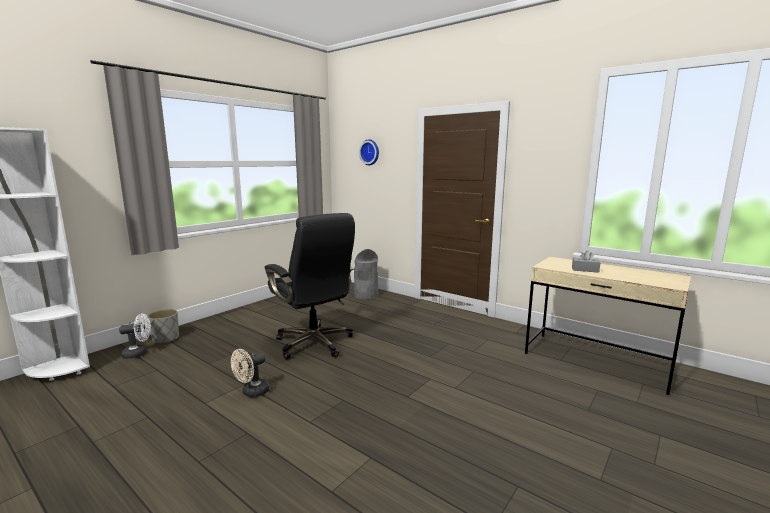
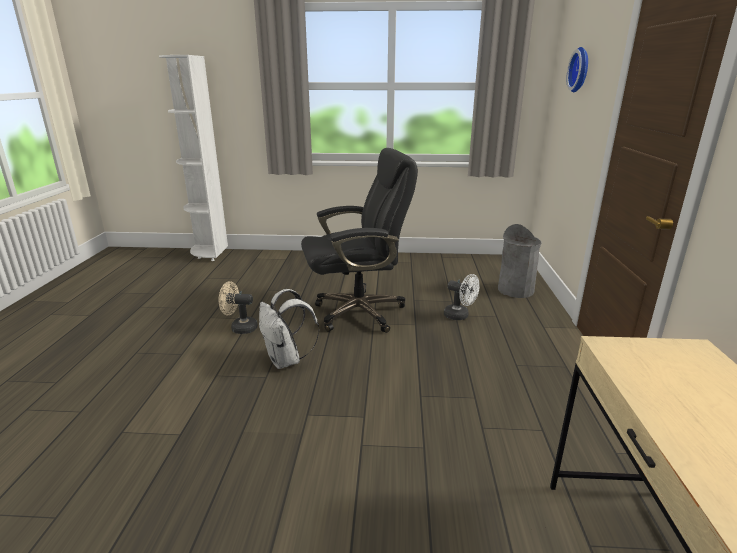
camera: 55 degrees right, 10 degrees up
white fan [119,313,151,359] -> white fan moved to [444,274,480,320]
grey planter [147,309,179,344] -> none
black office chair [265,213,355,360] -> black office chair turned 120 degrees counterclockwise [301,148,418,333]
grey tissue box [572,250,600,273] -> none
none -> white backpack [259,289,319,369]

